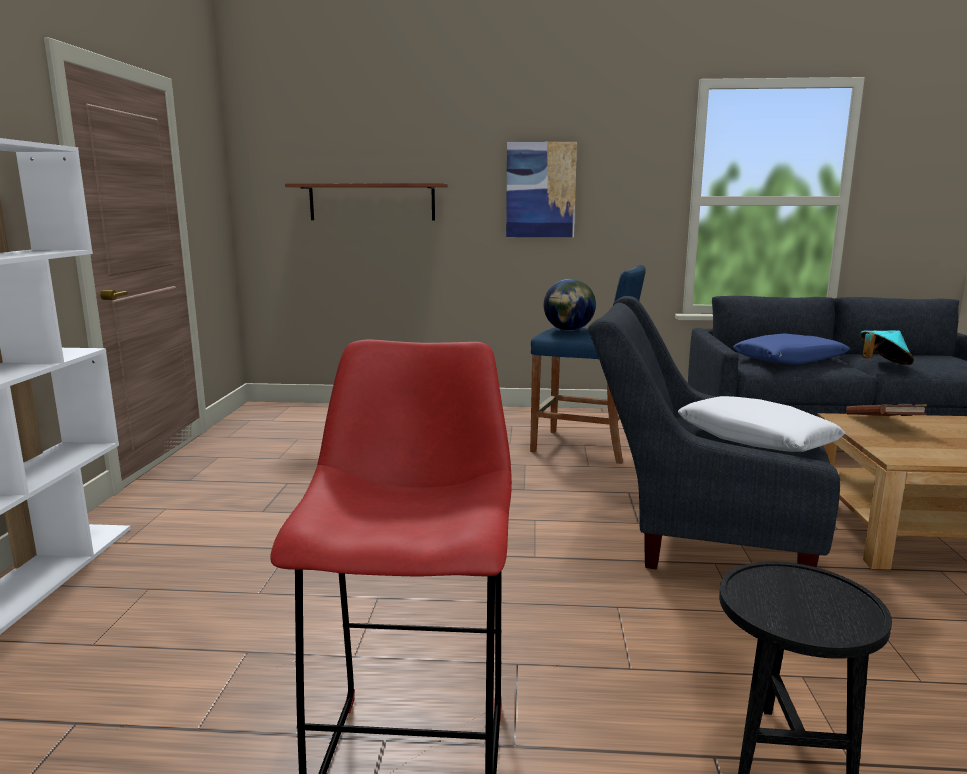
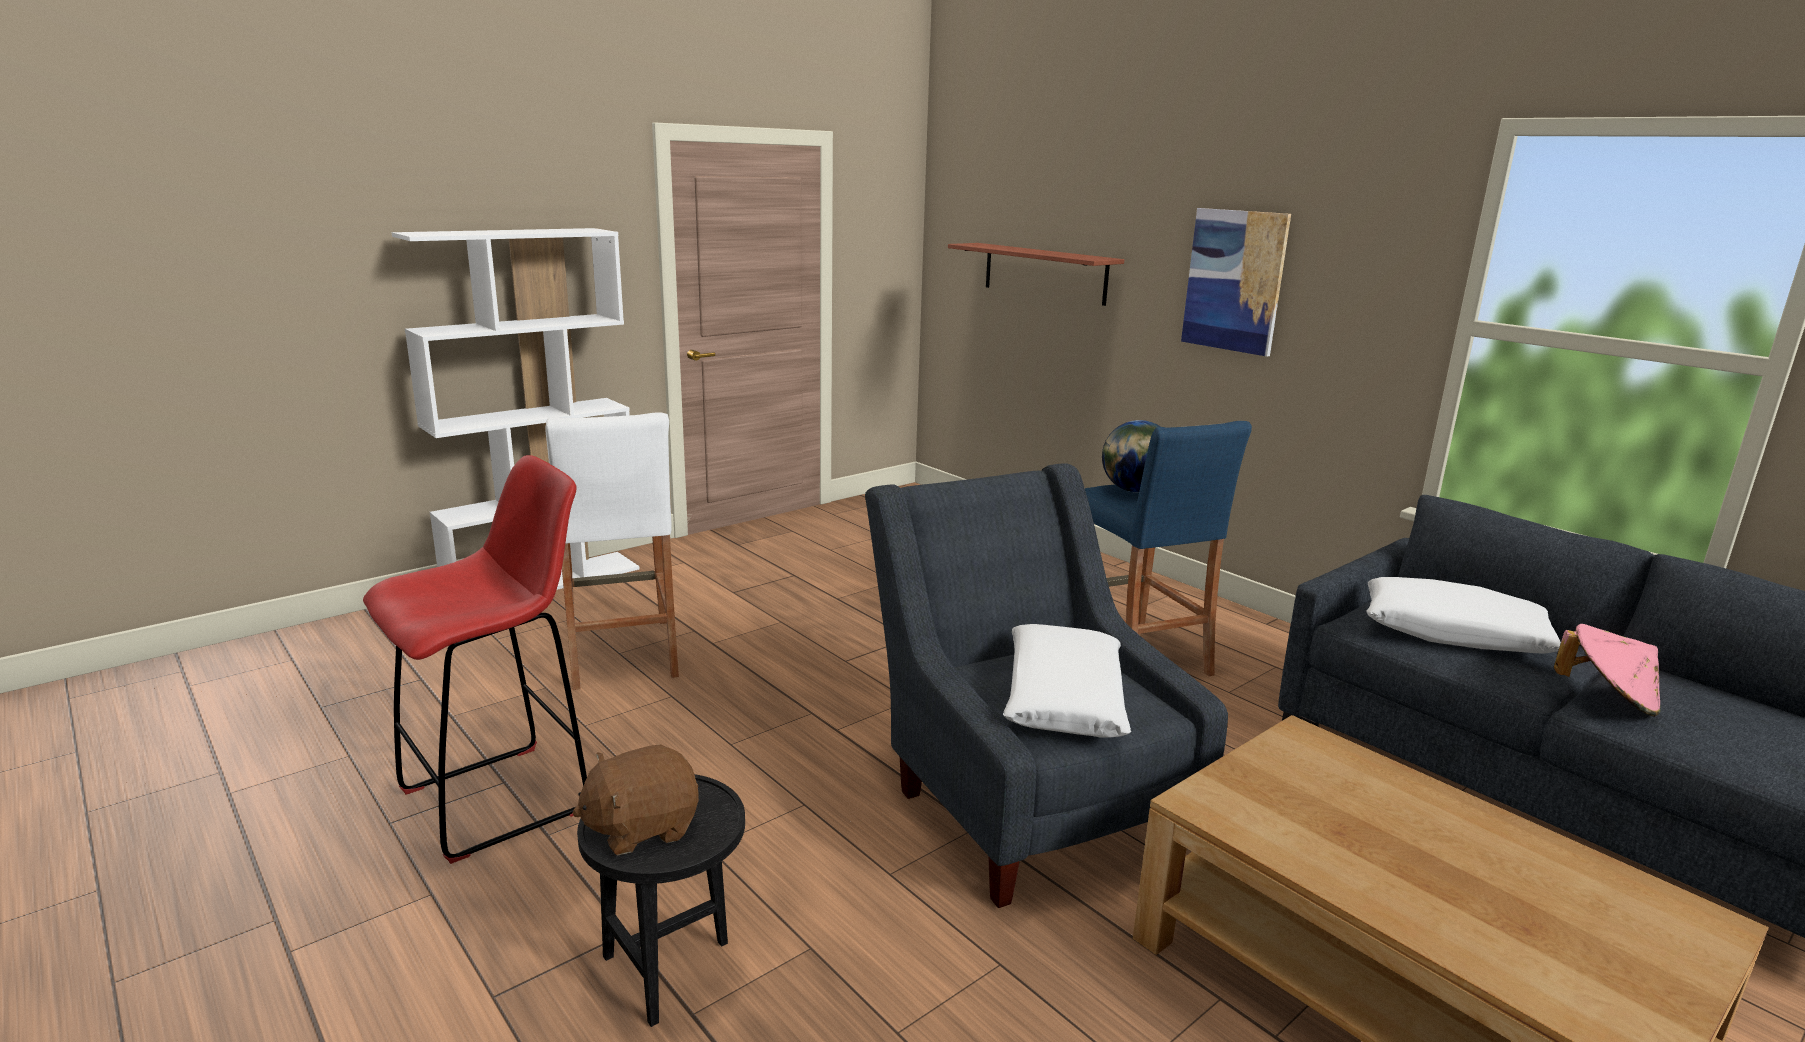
camera: 45 degrees right, 5 degrees up
blue pillow [733,333,850,365] -> white pillow [1366,577,1561,654]
brown book [846,404,927,416] -> none
turquoise hat [860,330,914,365] -> pink hat [1554,624,1661,717]
none -> white stool [545,413,679,690]
none -> brown plush toy [572,744,699,856]

